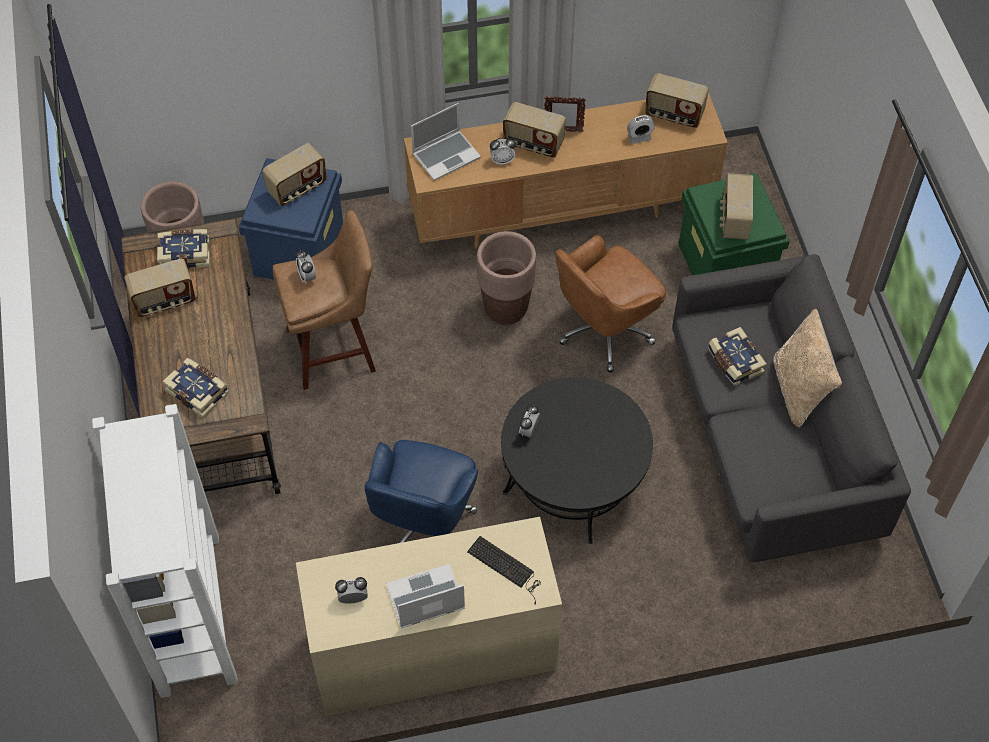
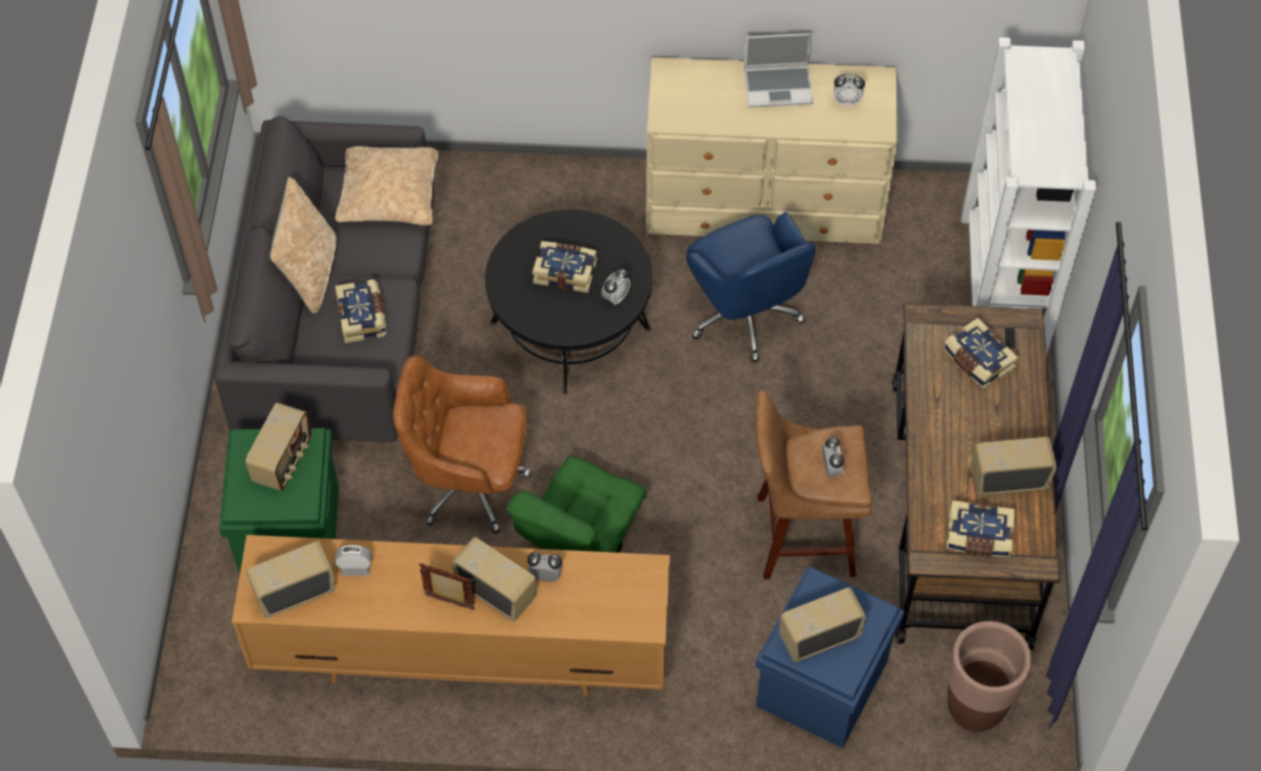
camera: 165 degrees left, 0 degrees up
blue office chair [365,440,478,543] -> blue office chair turned 120 degrees clockwise [686,212,815,362]
laptop [411,103,481,181] -> none
keyboard [467,536,541,605] -> none
brown planter [477,231,536,325] -> green armchair [507,457,647,553]
brown office chair [556,235,667,372] -> brown office chair turned 150 degrees counterclockwise [393,356,531,533]
radio [645,73,709,128] -> radio turned 60 degrees counterclockwise [246,541,336,618]
none -> beige pillow [335,146,439,226]
none -> book [532,241,597,293]

